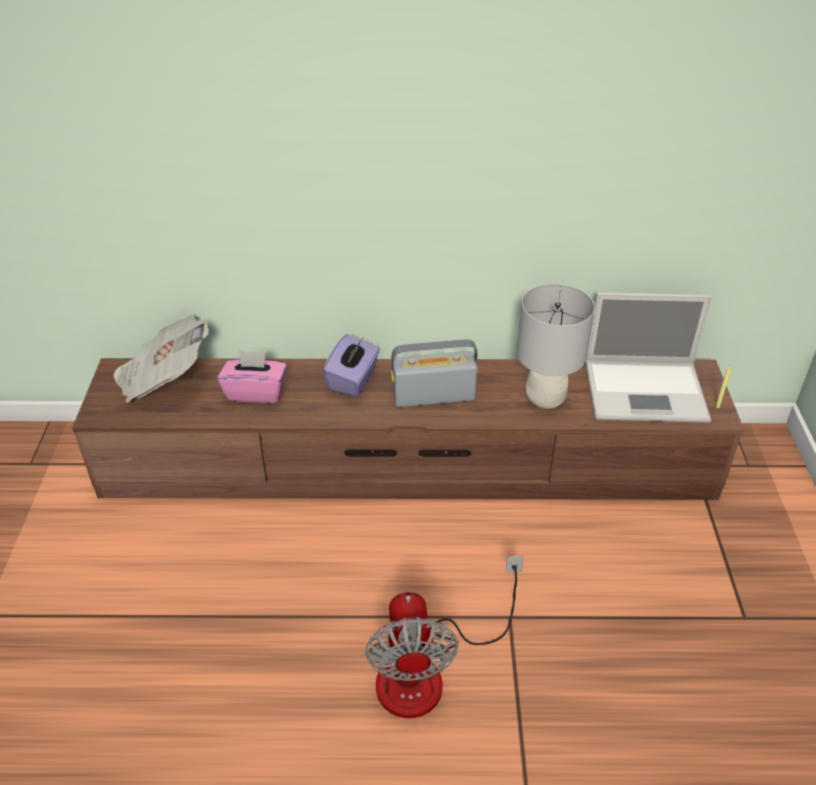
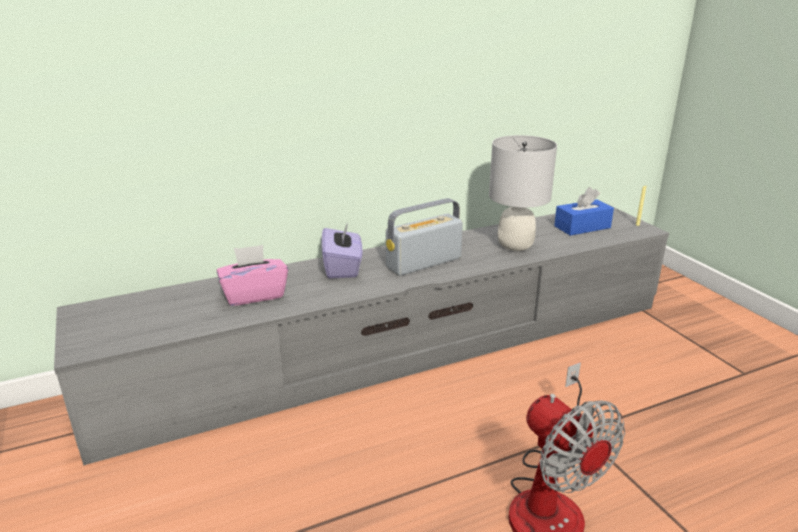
camera: 25 degrees left, 15 degrees down
brown tv stand [72,358,744,500] -> grey tv stand [54,204,669,465]
newspaper [113,315,209,403] -> none
laptop [585,292,712,423] -> blue tissue box [554,187,614,236]

